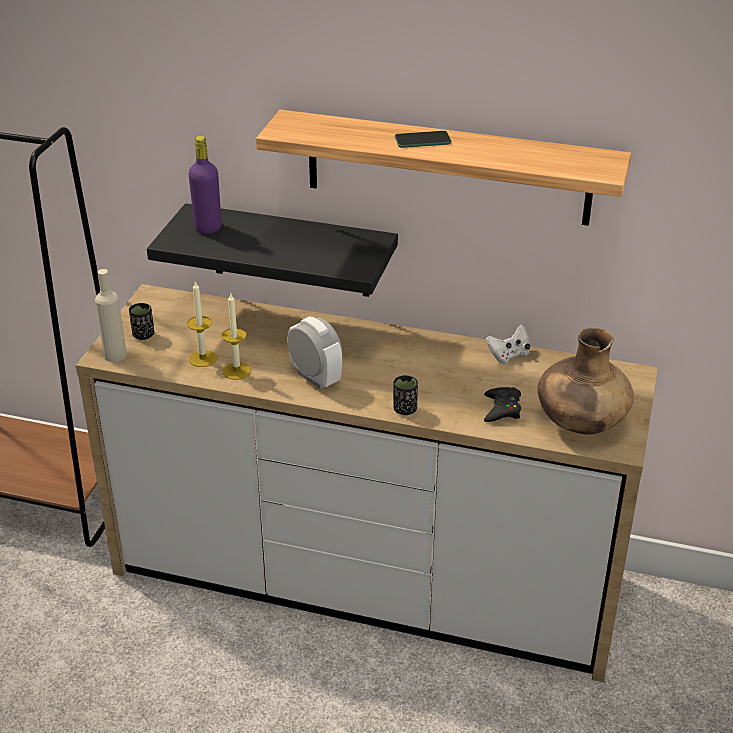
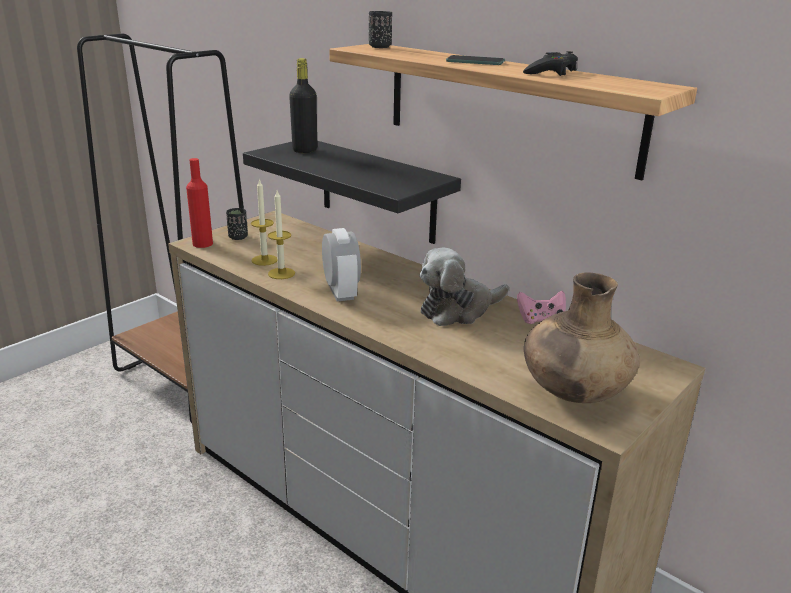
camera: 25 degrees right, 10 degrees down
beige bottle [95,269,127,362] -> red bottle [186,158,213,248]
purple bottle [189,136,221,234] -> black bottle [289,58,317,153]
black cup [393,375,418,415] -> black cup moved to [369,11,392,48]
black game controller [484,387,521,422] -> black game controller moved to [523,51,578,76]
white game controller [486,325,530,364] -> pink game controller [517,291,566,324]
none -> plush toy [420,248,509,326]

